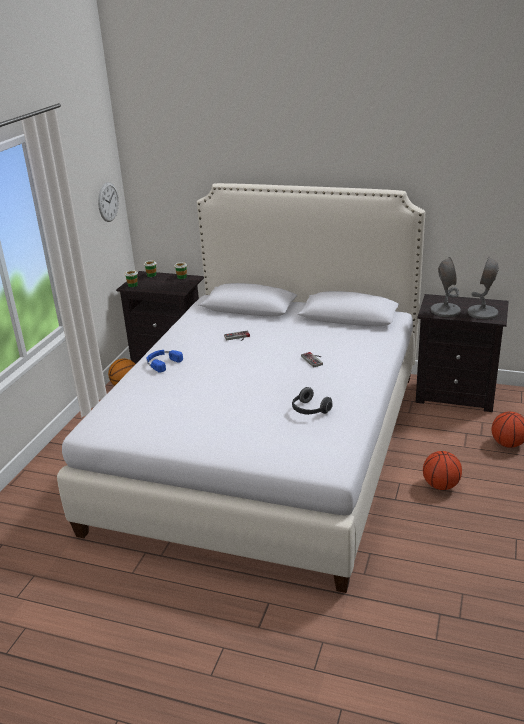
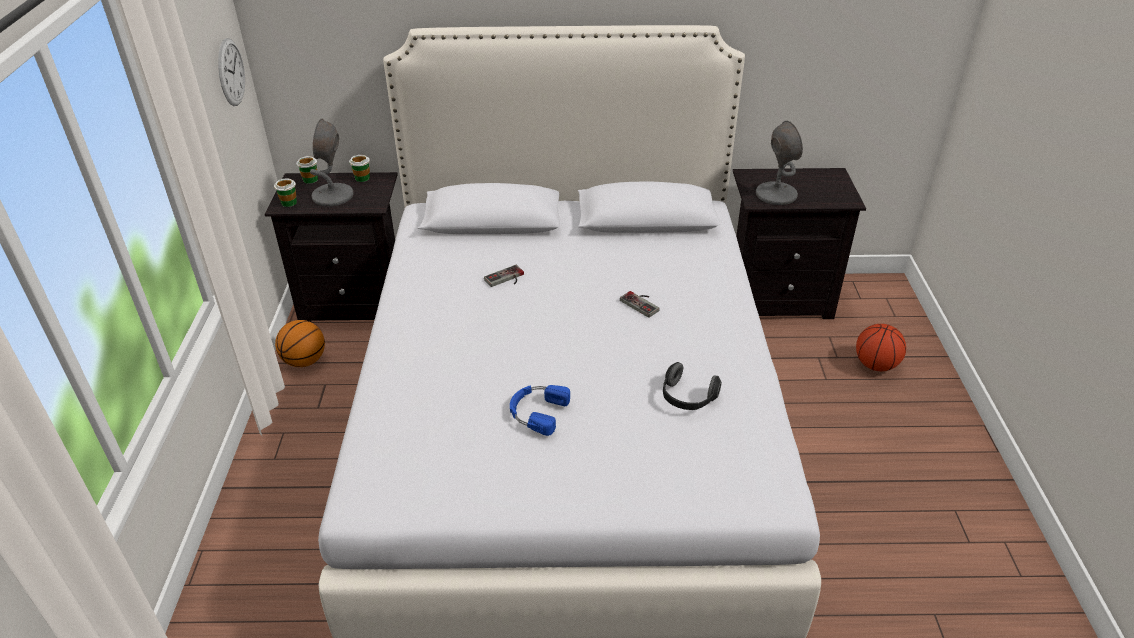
camera: 20 degrees left, 10 degrees up
blue headphones [147,350,183,373] -> blue headphones moved to [510,385,570,436]
basketball [423,451,462,490] -> none
grey table lamp [467,257,499,319] -> grey table lamp moved to [310,119,354,206]

